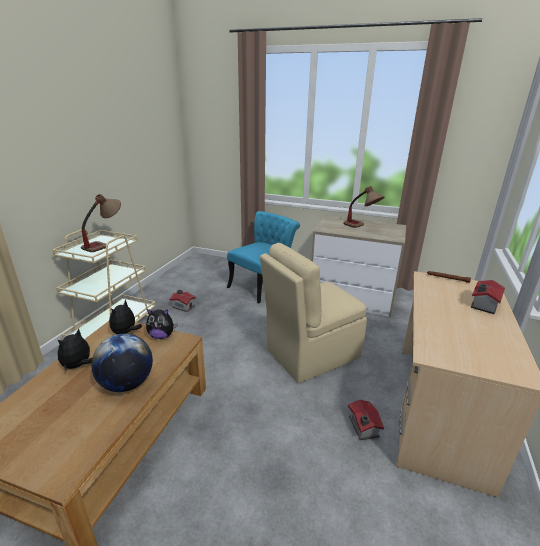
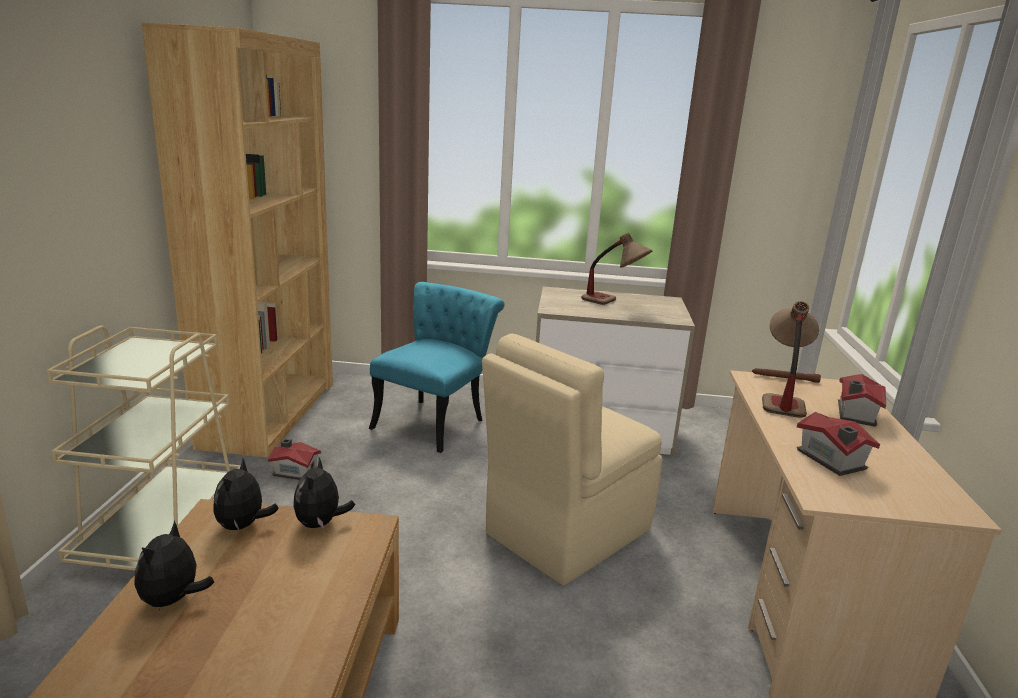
camera: 15 degrees left, 5 degrees down
table lamp [81,194,121,252] -> table lamp moved to [762,301,819,418]
globe [91,334,153,392] -> none
plush toy [146,309,178,339] -> plush toy turned 105 degrees clockwise [293,457,355,528]
toy house [348,399,384,440] -> toy house moved to [797,412,880,476]
none -> brown bookcase [141,22,333,457]

